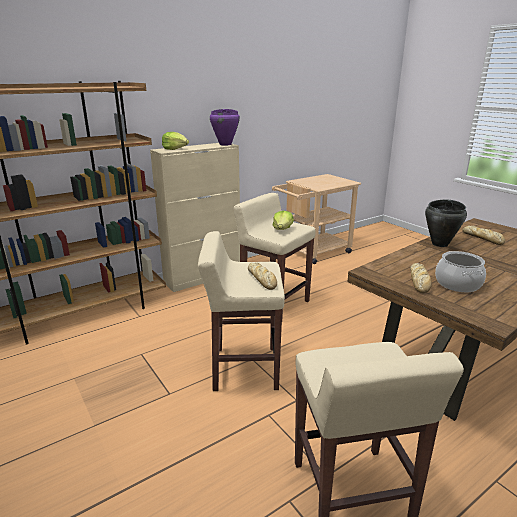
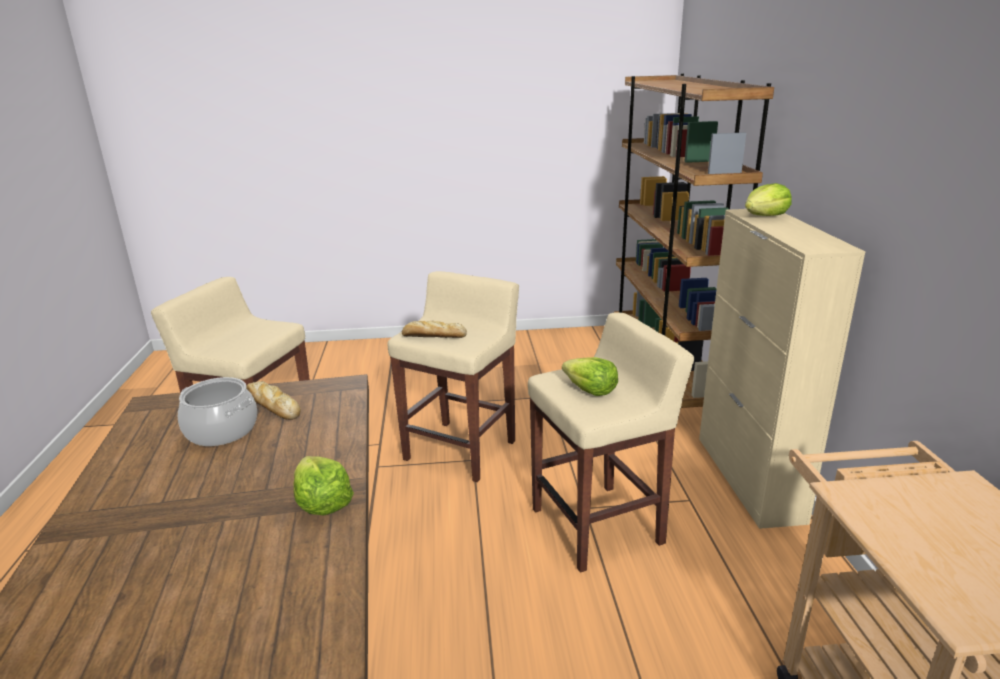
camera: 120 degrees right, 0 degrees up
purple cooking pot [210,109,240,146] -> none
black cooking pot [425,200,467,247] -> lettuce [294,456,354,515]
bread [462,226,505,245] -> none

